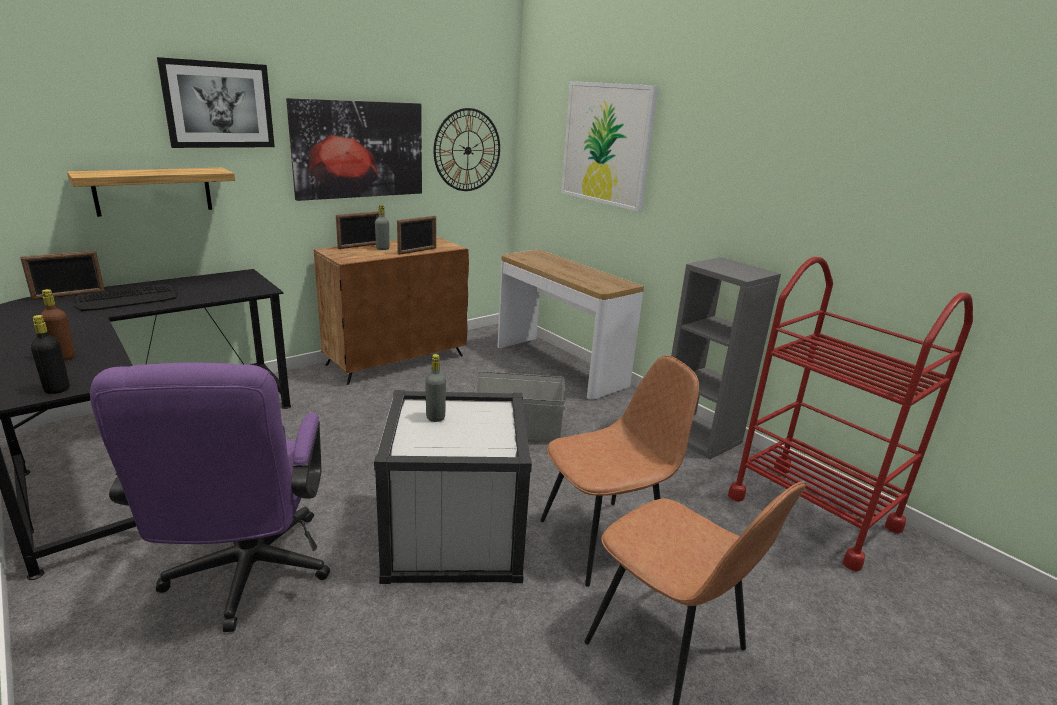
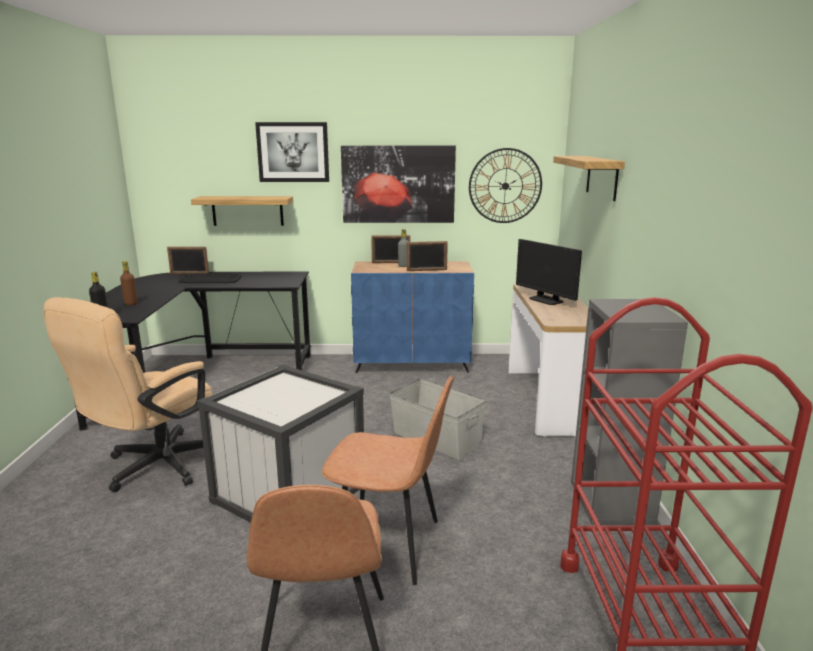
camera: 40 degrees right, 5 degrees down
purple office chair [90,362,330,632] -> beige office chair [43,297,212,492]
brown cabinet [314,236,469,385] -> blue cabinet [351,261,474,373]
grey bottle [425,354,446,422] -> none
picture [561,81,659,212] -> shelf [553,156,625,201]
none -> monitor [516,239,582,305]

